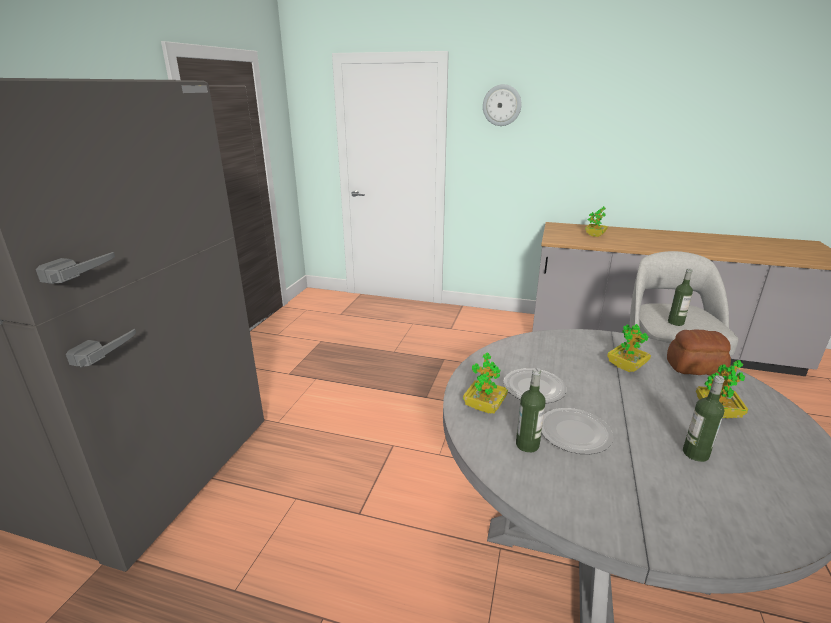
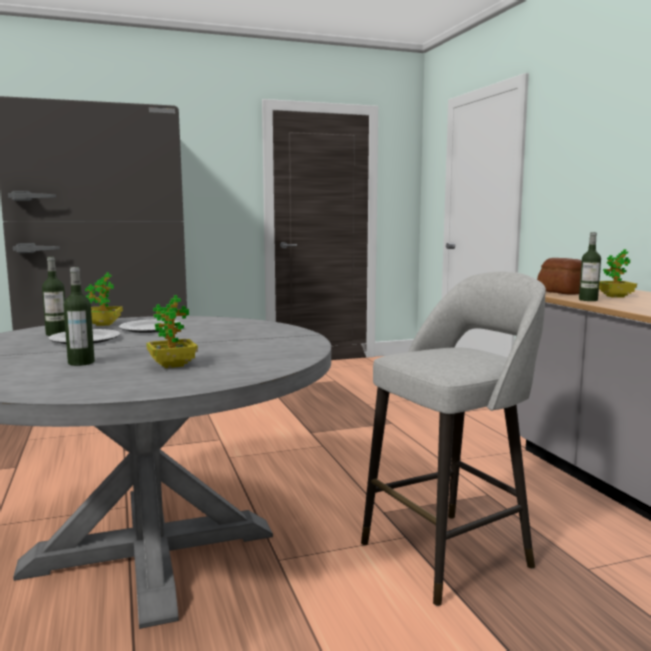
camera: 55 degrees right, 15 degrees down
wall clock [483,84,522,126] -> none
potted plant [607,324,651,372] -> none
bread [667,329,731,376] -> bread moved to [537,258,582,295]
bottle [668,268,693,326] -> bottle moved to [579,232,601,301]

